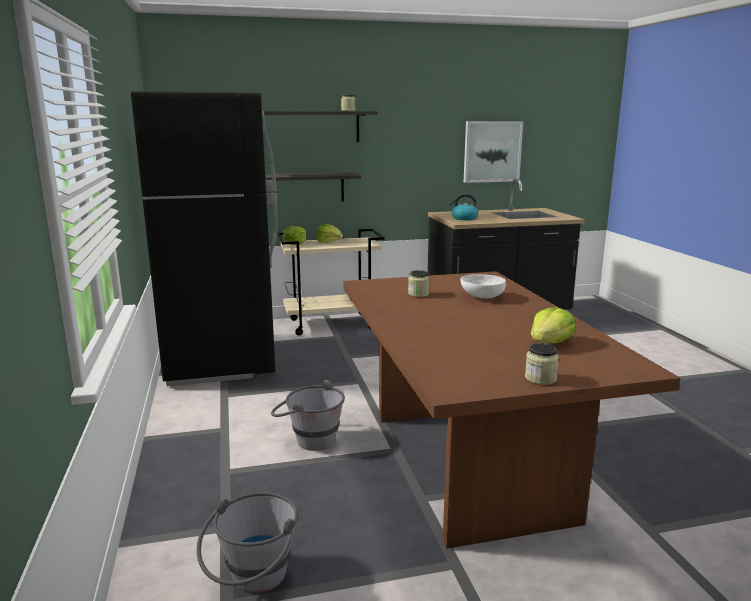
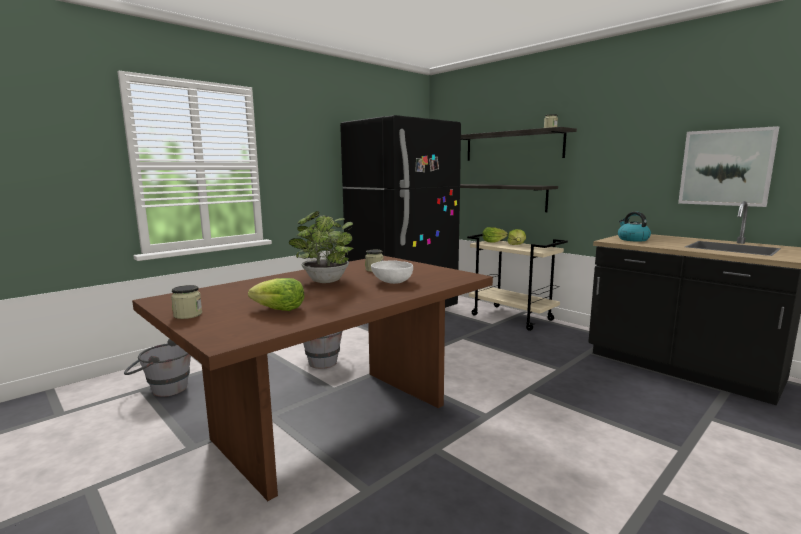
camera: 60 degrees right, 5 degrees down
none -> potted plant [289,211,354,283]

